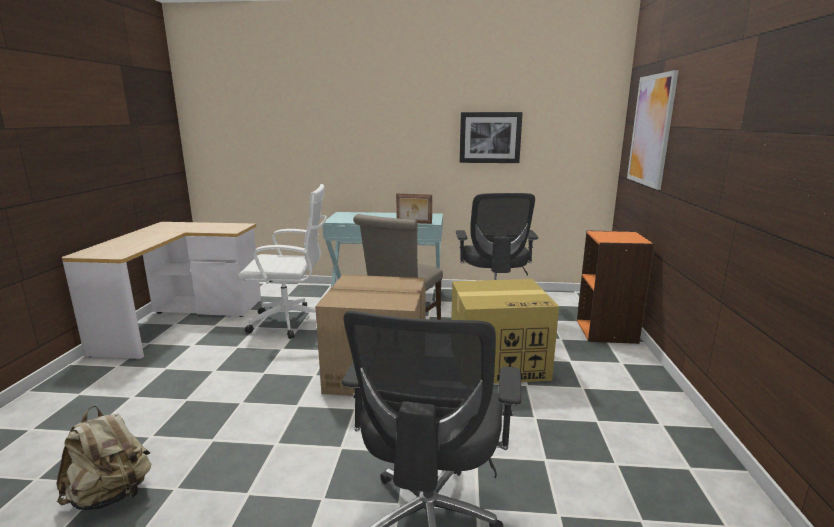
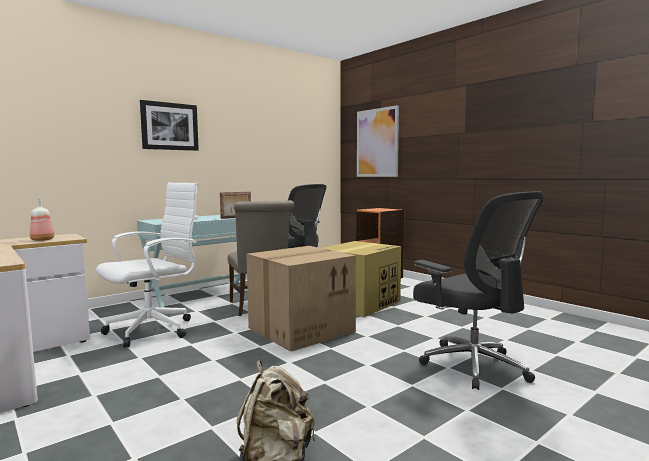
camera: 45 degrees left, 10 degrees down
picture [460,112,523,163] -> picture moved to [140,100,199,151]
none -> bottle [30,198,54,241]

